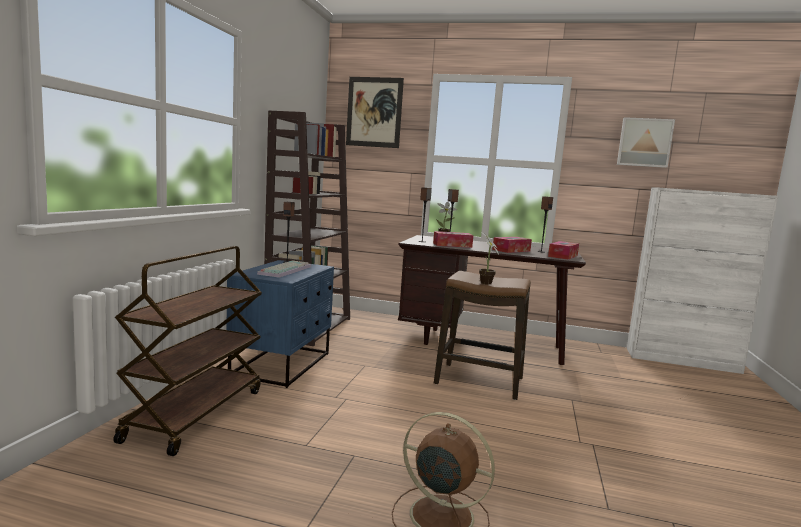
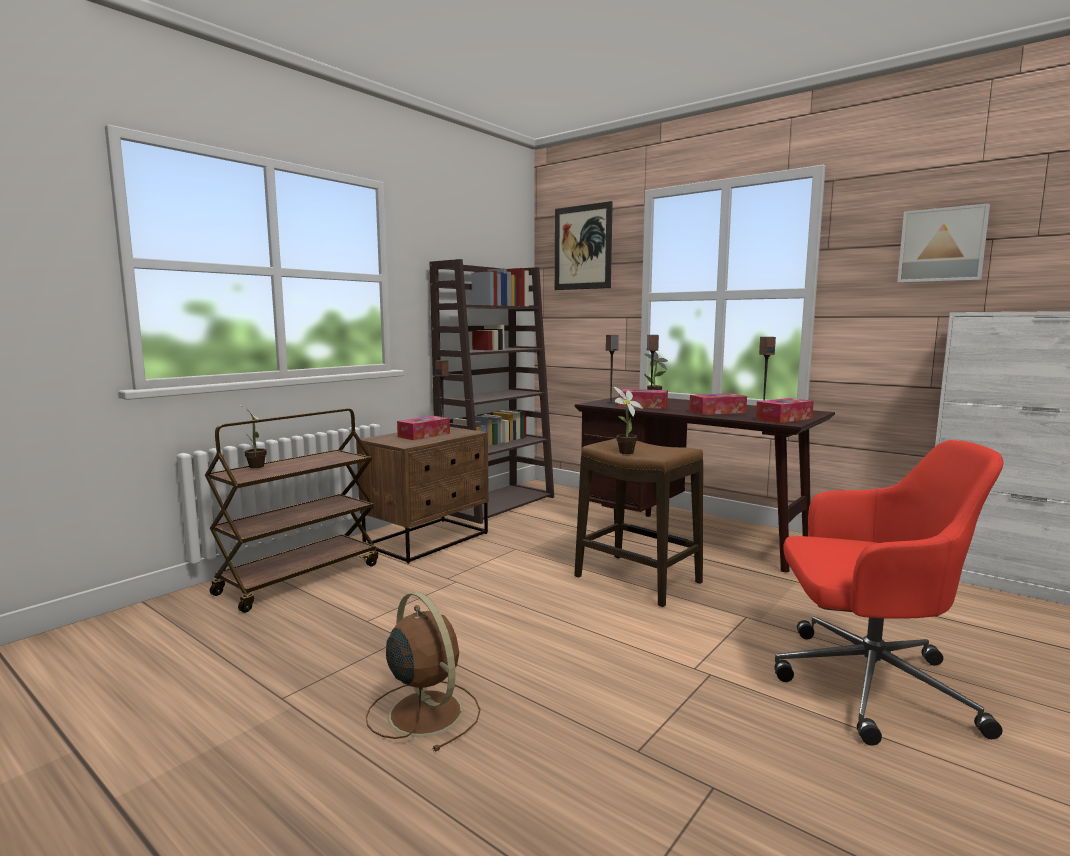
camera: 25 degrees right, 0 degrees up
blue nightstand [226,260,334,388] -> brown nightstand [356,427,489,564]
keyboard [257,260,311,278] -> tissue box [397,416,450,440]
none -> potted plant [241,405,269,468]
none -> red office chair [775,440,1003,746]

